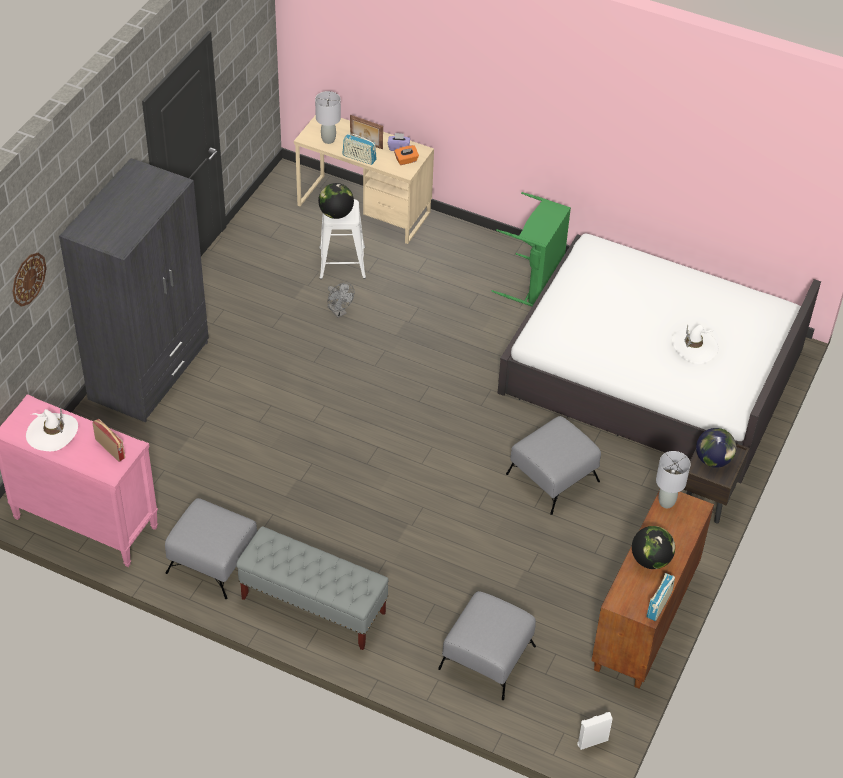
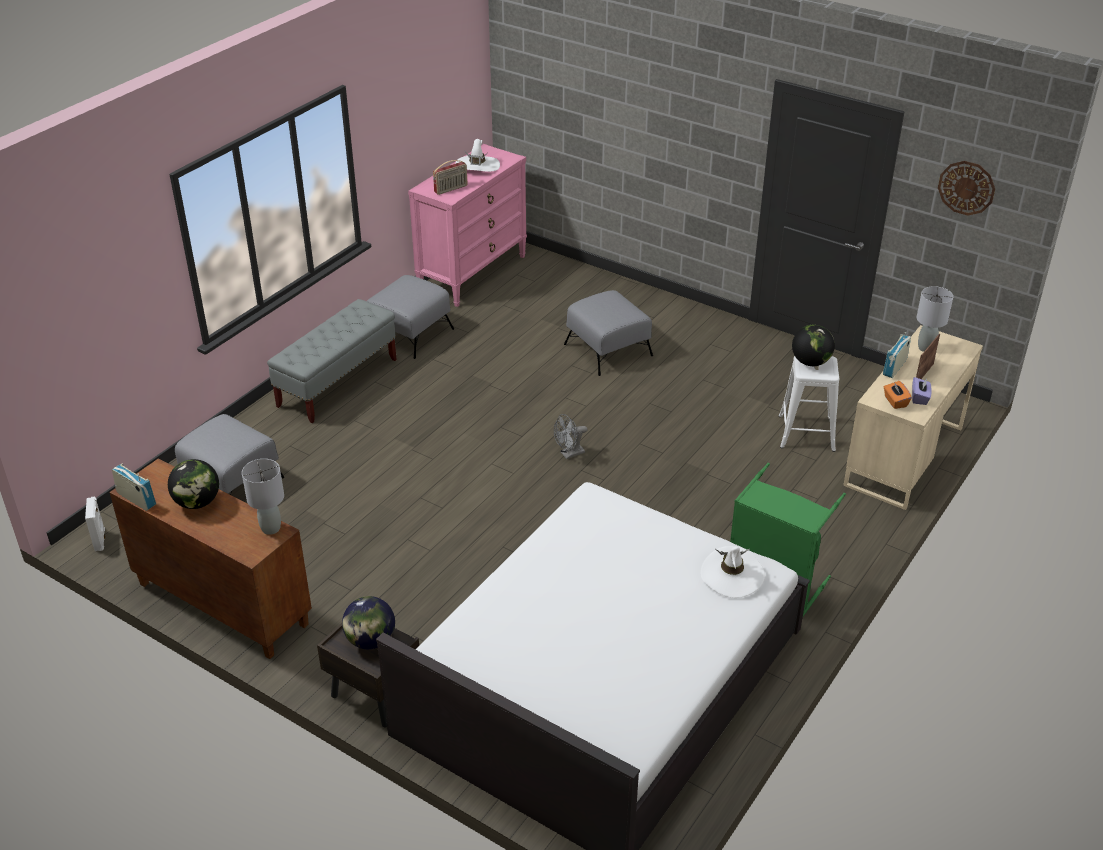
camera: 100 degrees right, 10 degrees down
wall clock [12,253,46,307] -> wall clock moved to [938,161,995,216]
grey wardrobe [59,158,209,422] -> none
grey fan [328,283,354,318] -> grey fan moved to [554,414,588,459]
grey ottoman [506,416,601,515] -> grey ottoman moved to [564,290,653,376]
white hat [672,325,718,364] -> white hat moved to [701,546,765,598]

